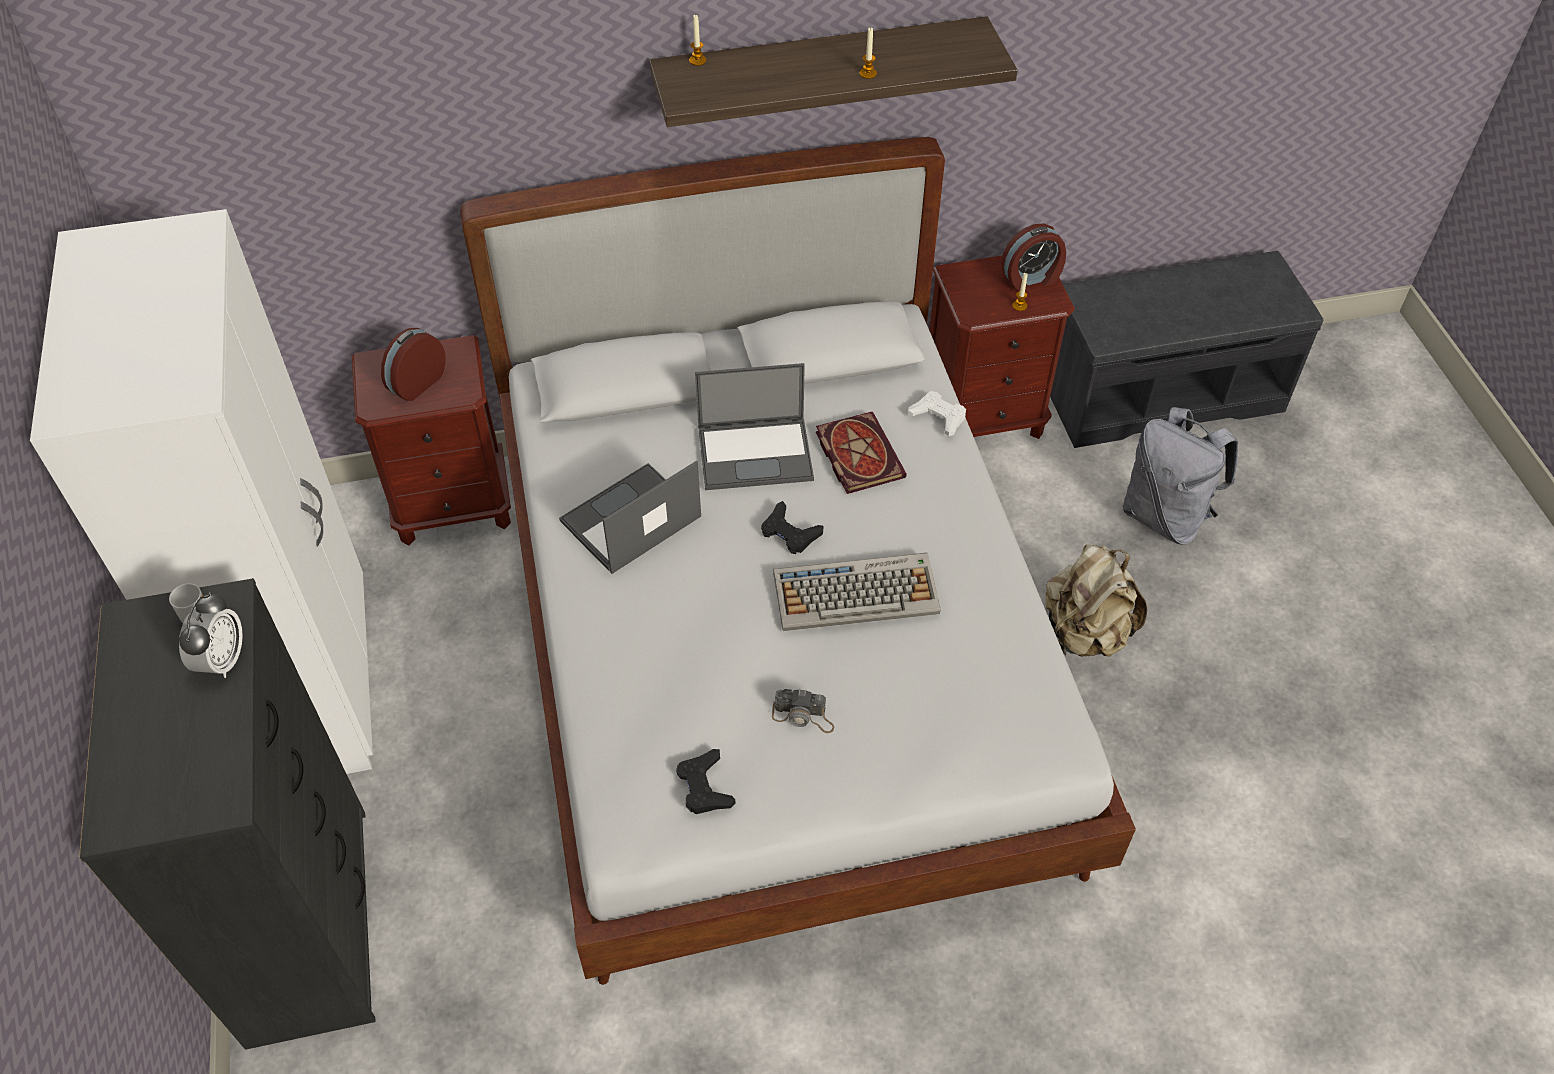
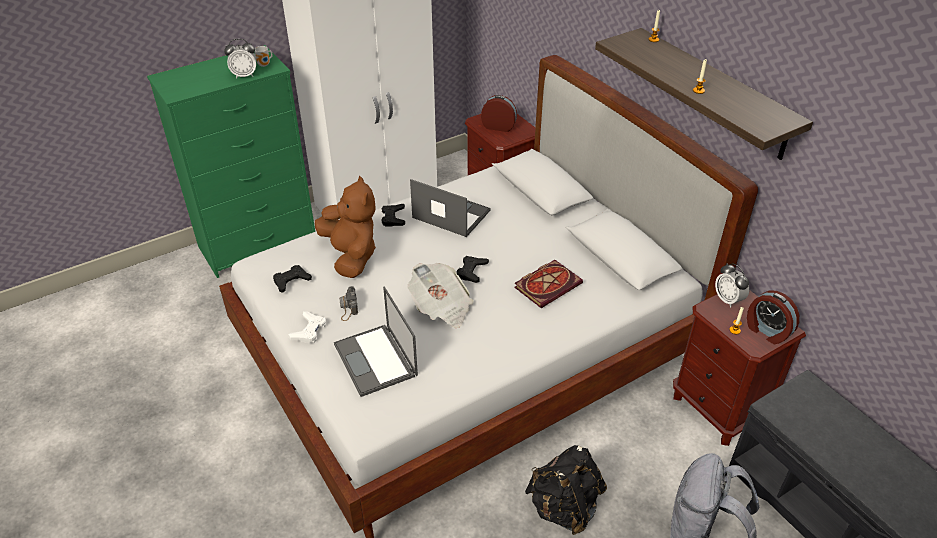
camera: 70 degrees right, 10 degrees down
black dresser [79,578,376,1050] -> green dresser [147,45,315,278]
laptop [695,363,814,490] -> laptop moved to [334,287,418,397]
keyboard [774,552,940,631] -> newspaper [408,263,474,328]
white game controller [908,391,966,436] -> white game controller moved to [288,311,326,343]
beige backpack [1046,544,1147,657] -> black backpack [525,445,607,535]
none -> brown plush toy [315,176,376,278]
none -> black game controller [381,204,405,227]
none -> alarm clock [715,263,749,308]

